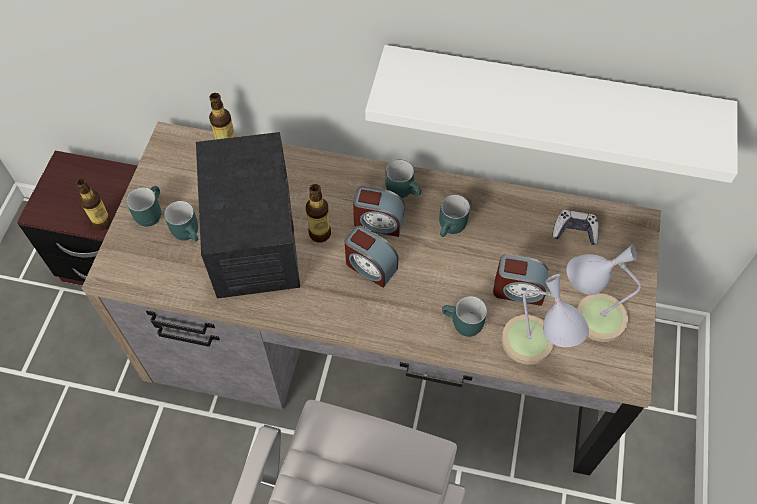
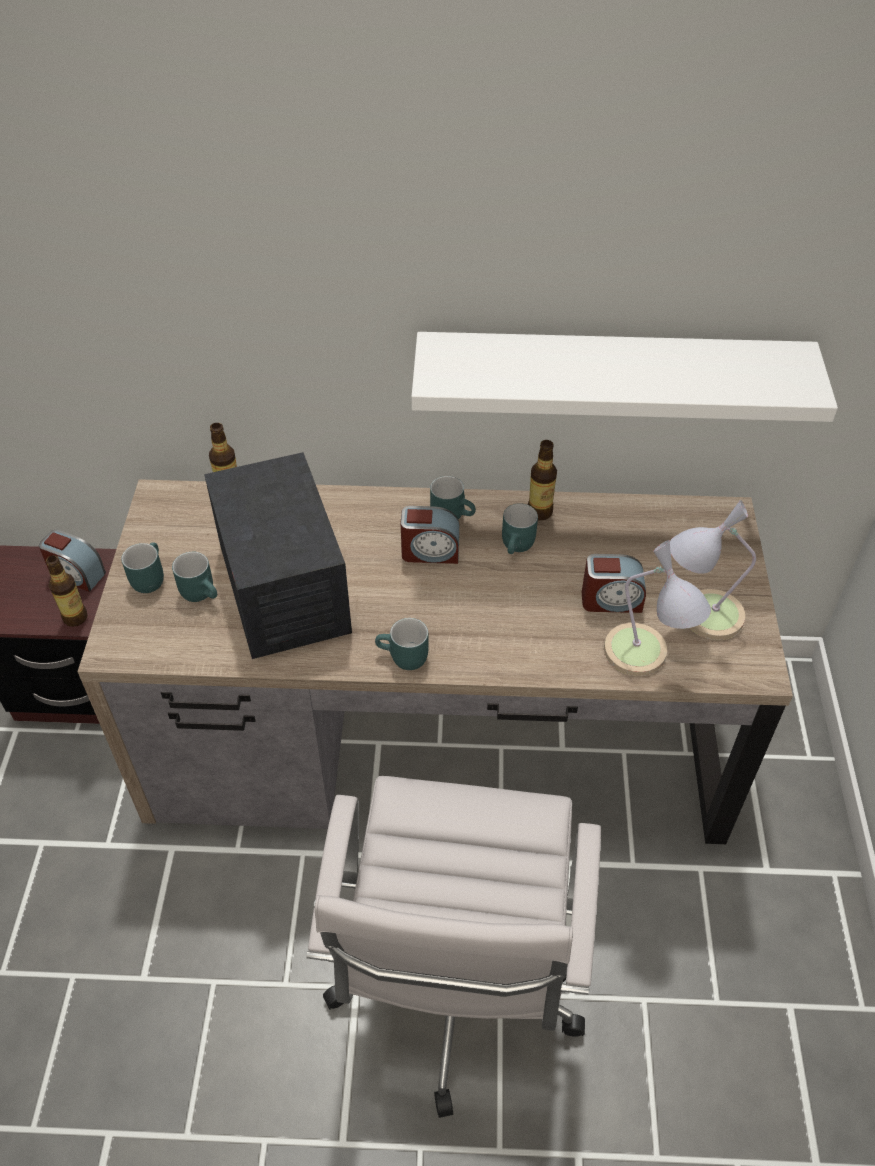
camera: 10 degrees left, 10 degrees down
bottle [306,184,331,243] -> bottle moved to [528,440,557,520]
alarm clock [345,226,398,288] -> alarm clock moved to [39,530,106,592]
turquoise mug [442,296,487,337] -> turquoise mug moved to [375,618,428,670]
game controller [553,210,599,245] -> none

